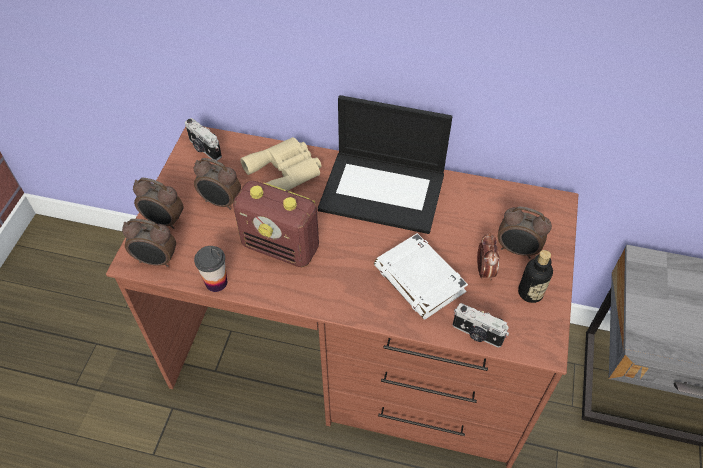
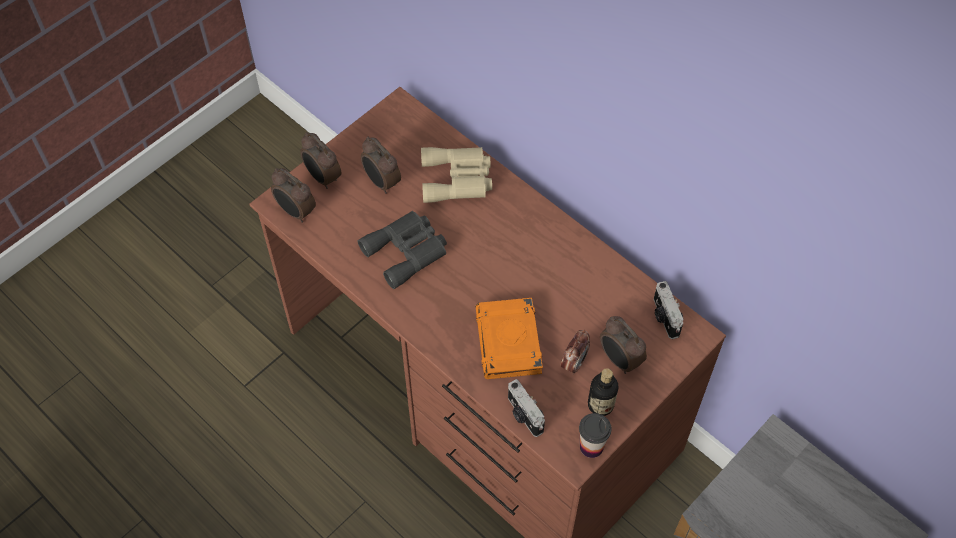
camera: 30 degrees right, 5 degrees up
camera [185,118,222,161] -> camera moved to [653,281,683,339]
cup [194,246,227,292] -> cup moved to [579,413,612,458]
radio [233,181,319,267] -> grey binoculars [358,211,447,289]
laptop [318,95,452,234] -> none
white book [374,233,468,320] -> orange book [475,298,543,379]

